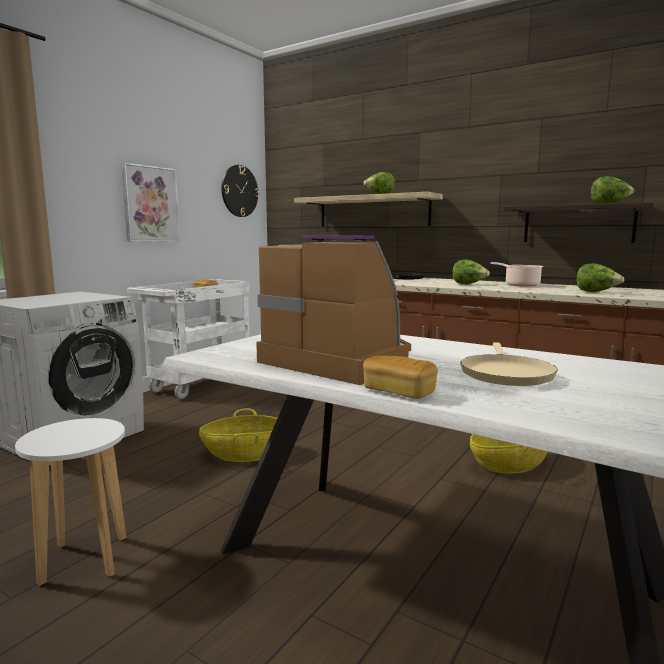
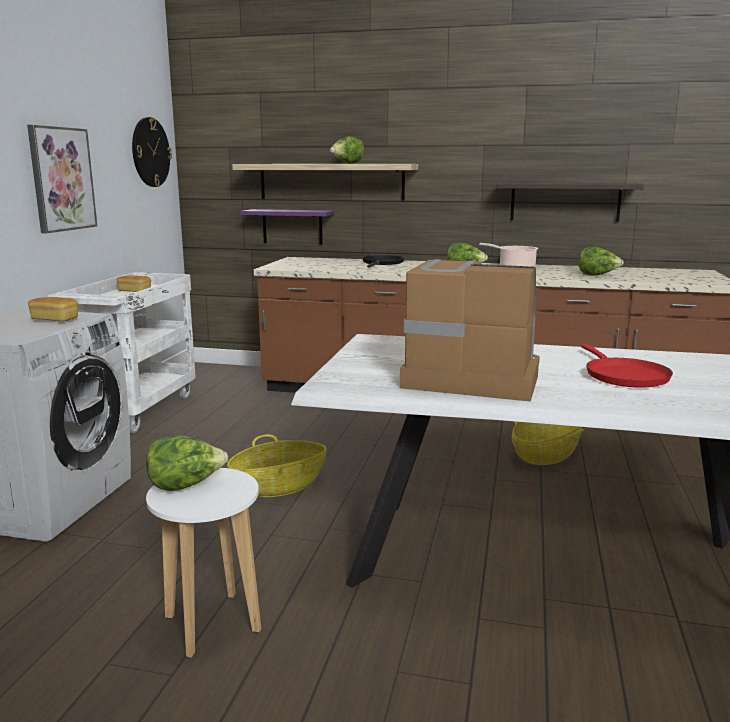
camera: 20 degrees left, 5 degrees up
bread [363,355,438,399] -> bread moved to [28,297,78,322]
beige frying pan [460,342,558,386] -> red frying pan [581,344,673,388]
lettuce [591,176,634,204] -> lettuce moved to [146,435,228,491]

